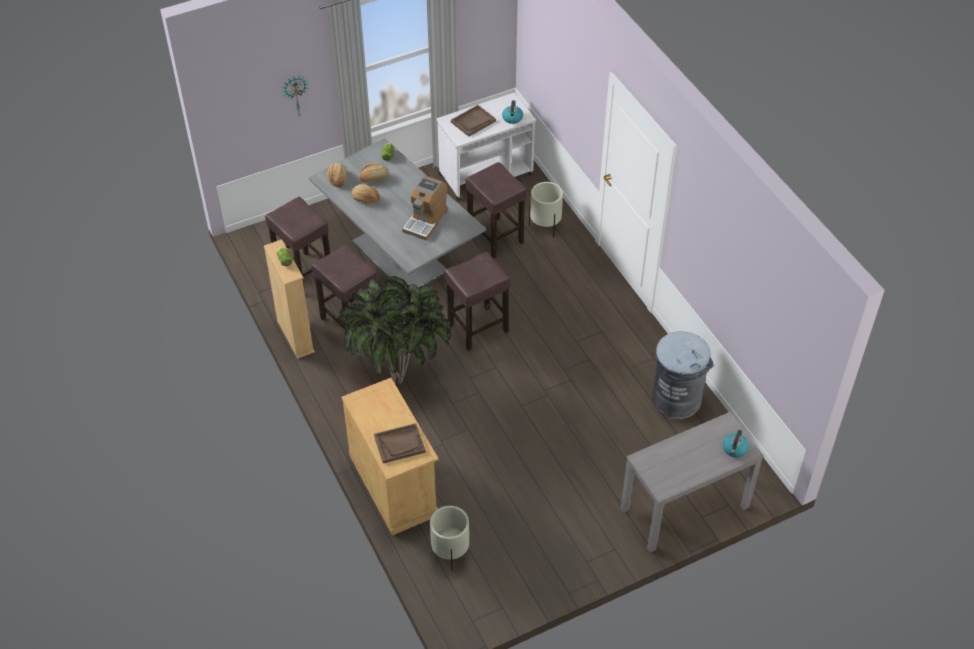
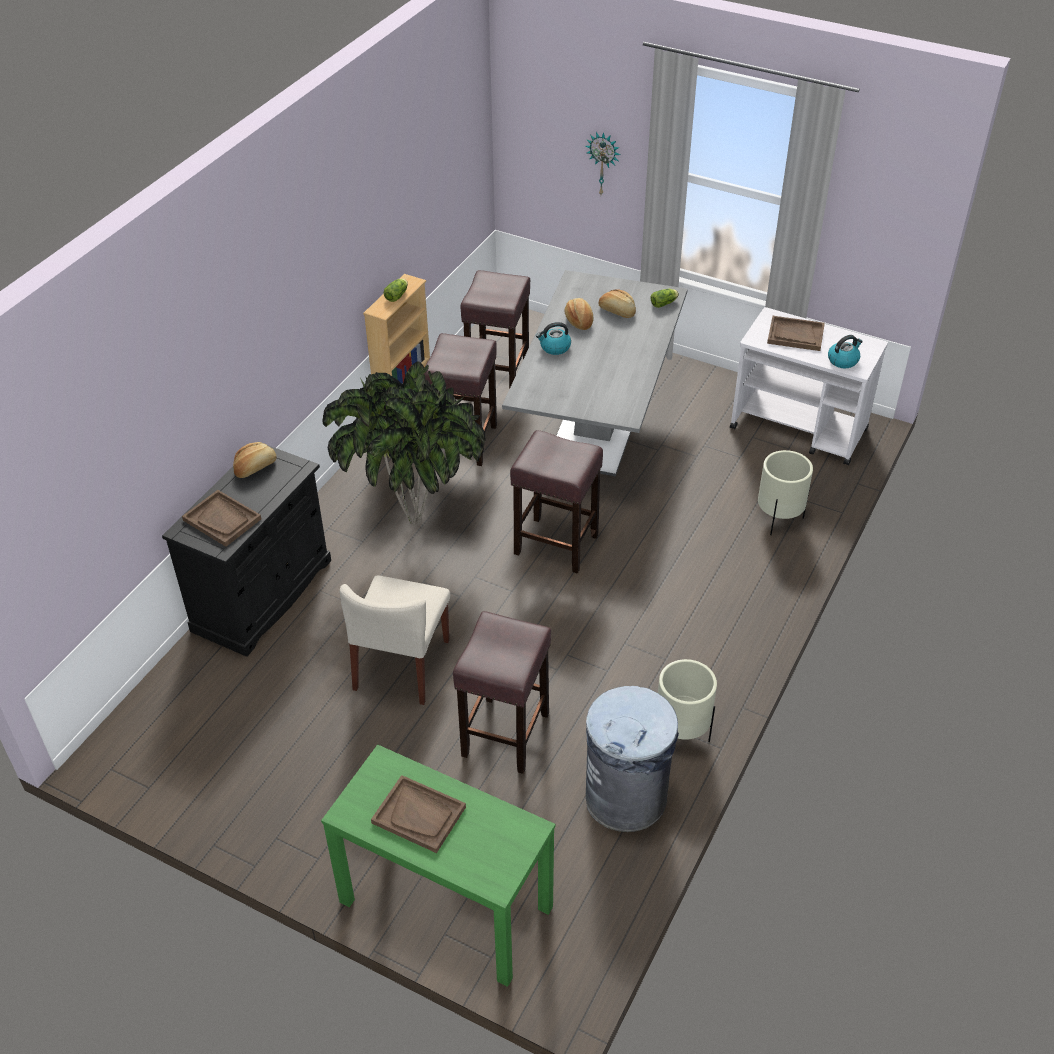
camera: 55 degrees right, 5 degrees down
bread [327,163,347,188] -> bread moved to [233,442,277,478]
beige cabinet [342,378,439,535] -> black cabinet [162,445,331,656]
coffee machine [402,175,448,240] -> none
beige planter [430,506,469,570] -> beige planter moved to [658,659,717,742]
brown stool [466,162,527,259] -> brown stool moved to [453,611,551,774]
grey console table [620,412,764,552] -> green console table [321,744,555,987]
kettle [723,430,749,457] -> kettle moved to [536,322,571,355]
none -> beige chair [340,575,450,705]
none -> brown tray [371,775,466,853]

